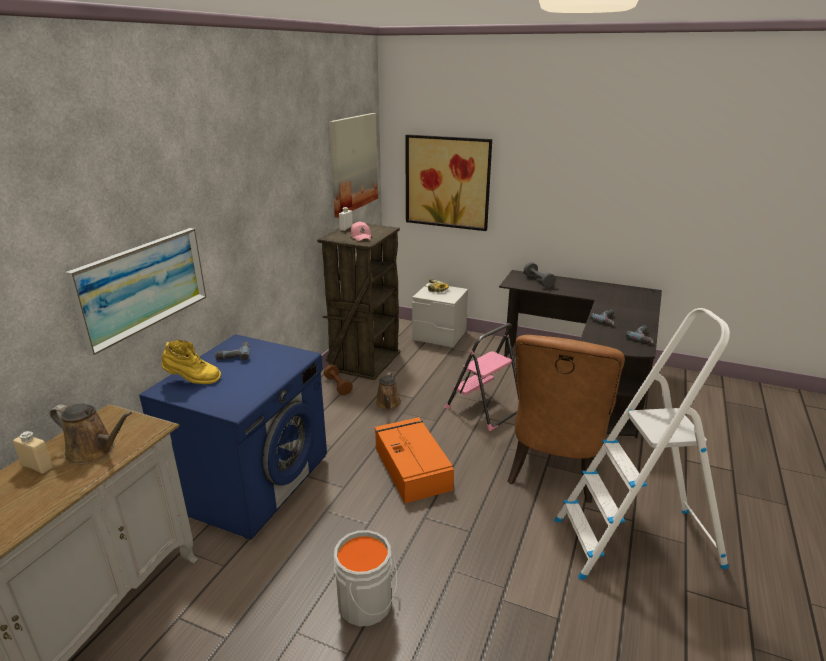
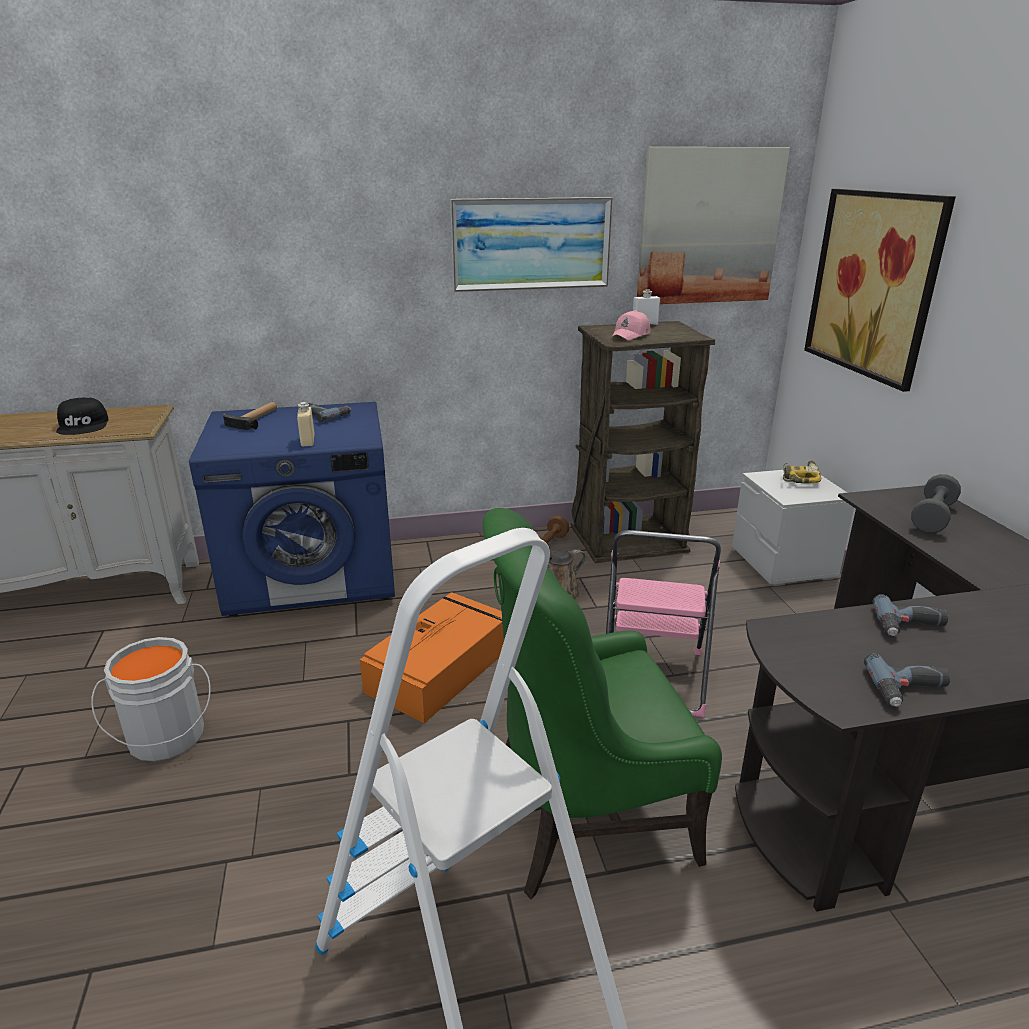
camera: 55 degrees right, 0 degrees up
beige bottle [13,431,53,474] -> beige bottle moved to [297,402,315,446]
brown watering can [50,403,132,465] -> black cap [56,397,108,435]
picture [66,228,206,355] -> picture moved to [450,197,613,292]
yellow boot [161,339,221,384] -> hammer [223,402,277,430]
brown chair [507,335,625,503] -> green chair [482,508,722,899]

